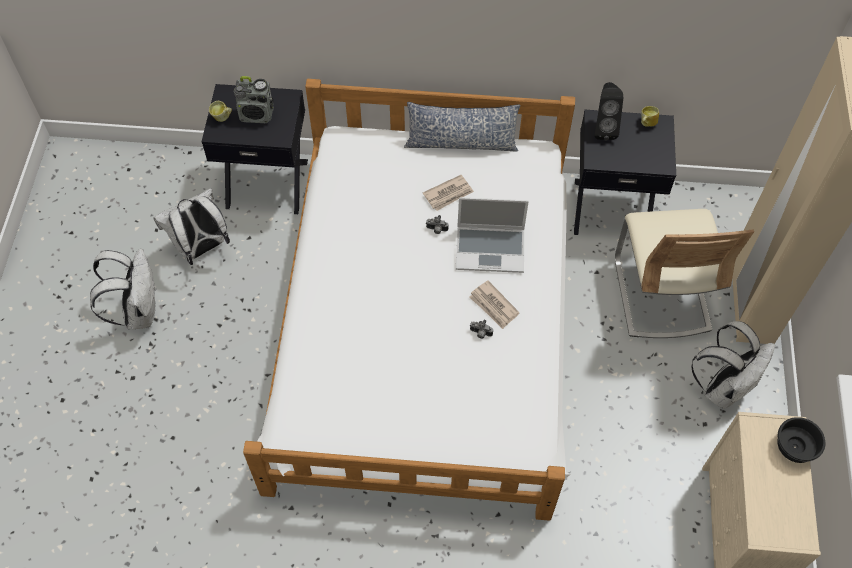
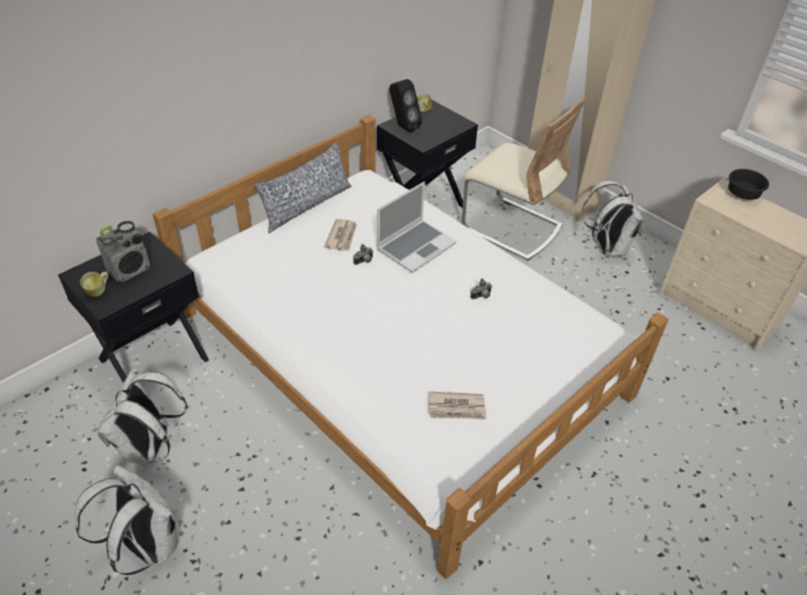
camera: 50 degrees left, 15 degrees down
newspaper [470,280,520,329] -> newspaper moved to [428,391,486,420]

